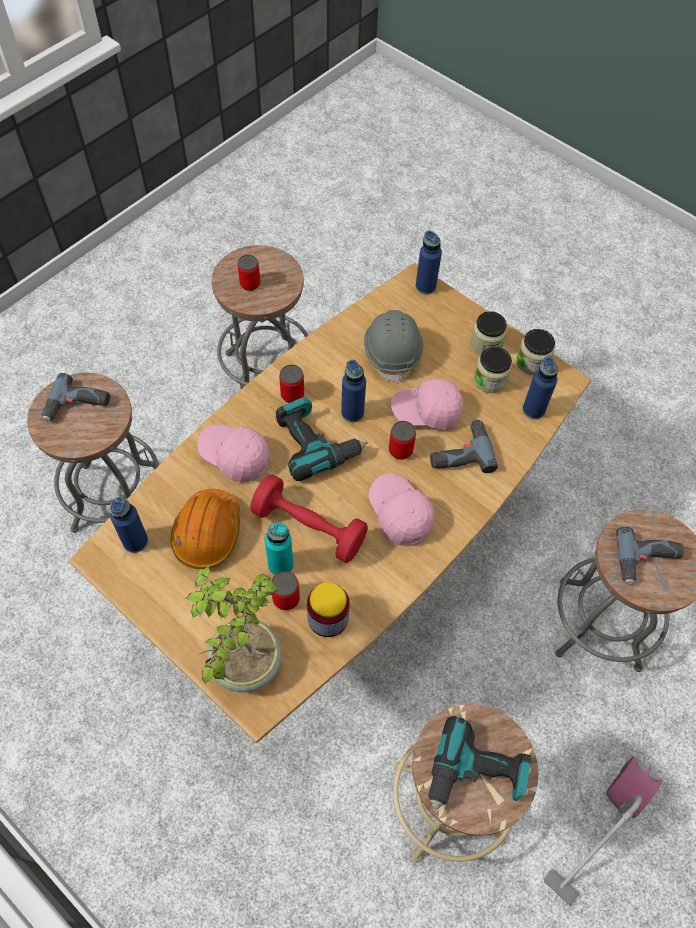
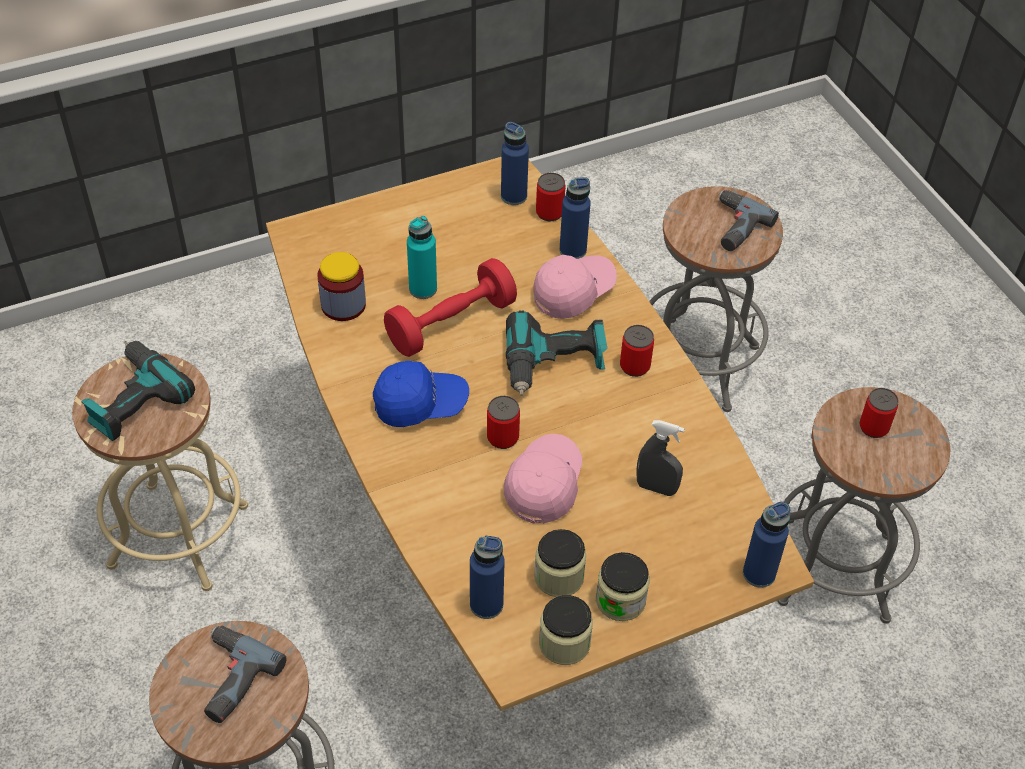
camera: 115 degrees right, 10 degrees down
orange hard hat [170,489,240,569] -> none
potted plant [184,566,282,692] -> none
can [272,571,300,610] -> can moved to [536,173,566,221]
blue bottle [341,360,366,422] -> blue bottle moved to [559,177,591,259]
grey hard hat [364,310,423,384] -> grey spray bottle [636,420,685,496]
pink cap [368,474,435,546] -> blue cap [373,361,469,427]
power drill [430,419,498,473] -> none
vacuum cleaner [544,757,662,905] -> none

